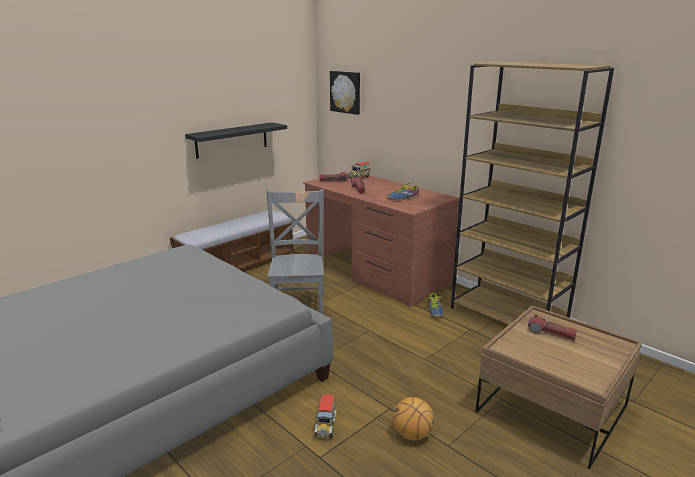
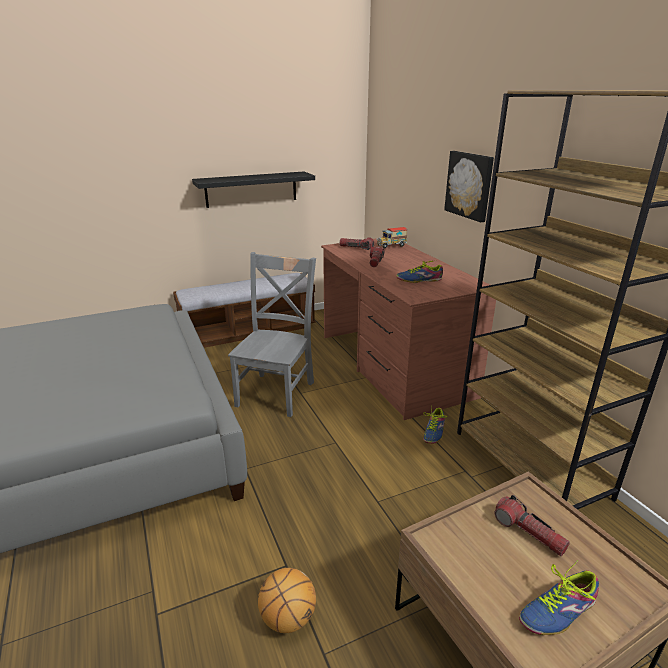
camera: 20 degrees right, 5 degrees up
toy truck [314,394,337,438] -> none
picture [330,71,360,115] -> picture moved to [444,151,494,222]
none -> shoe [519,560,599,635]

